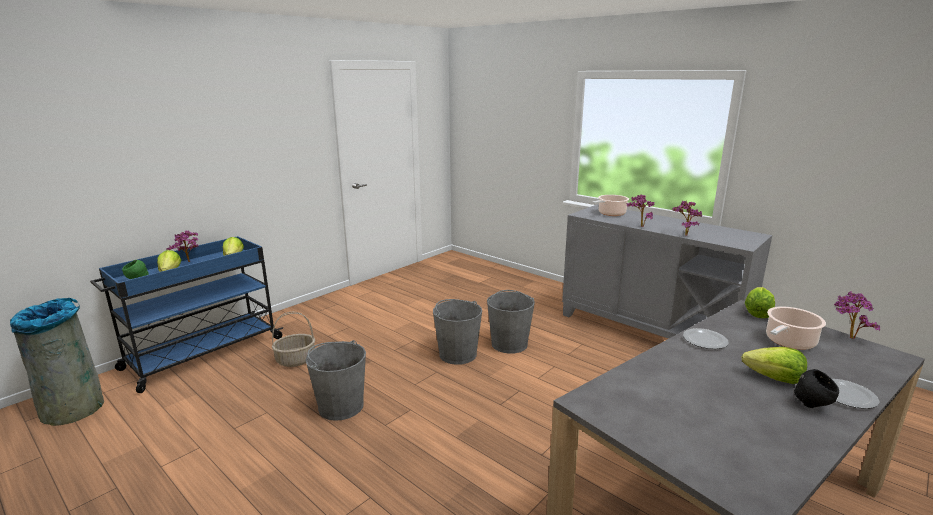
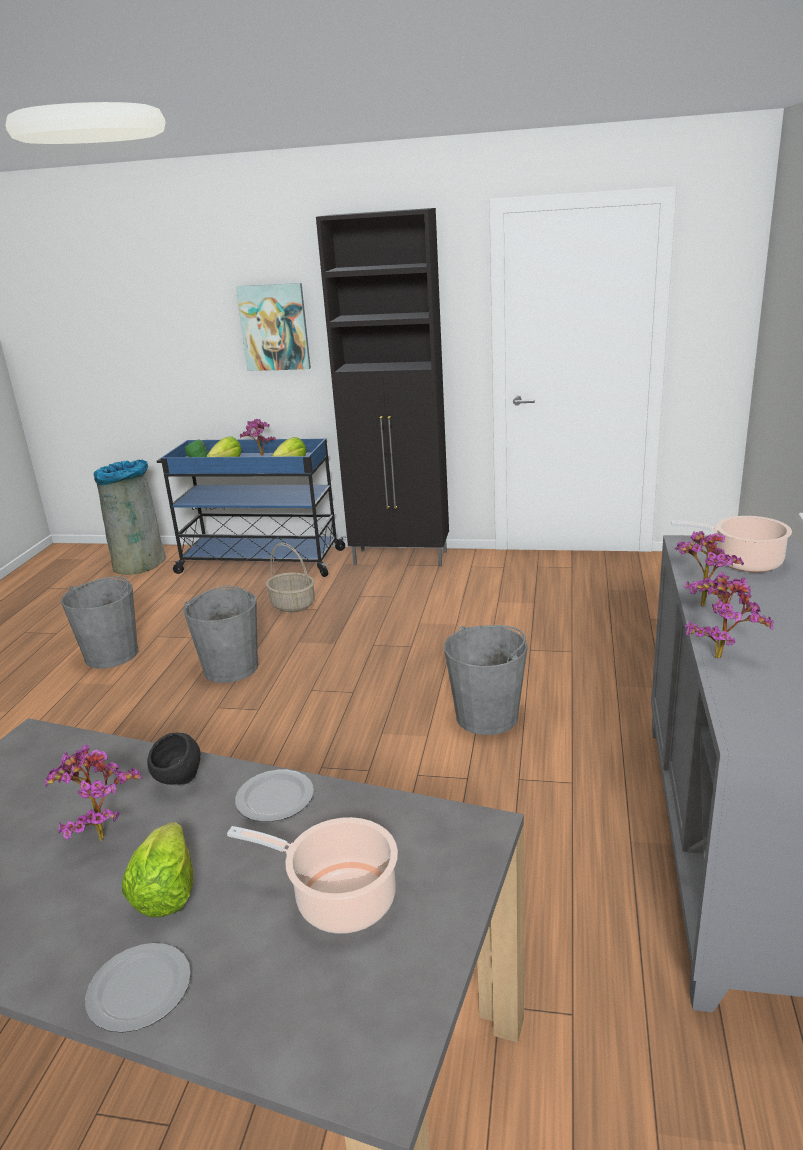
camera: 60 degrees right, 5 degrees up
grey bucket [433,299,482,365] -> grey bucket moved to [61,576,138,668]
lettuce [745,287,775,318] -> none
black bowl [794,369,839,408] -> black bowl moved to [147,732,201,785]
potted plant [834,291,880,339] -> potted plant moved to [44,744,143,841]
none -> picture [236,283,311,371]
none -> black cabinet [316,208,449,567]

